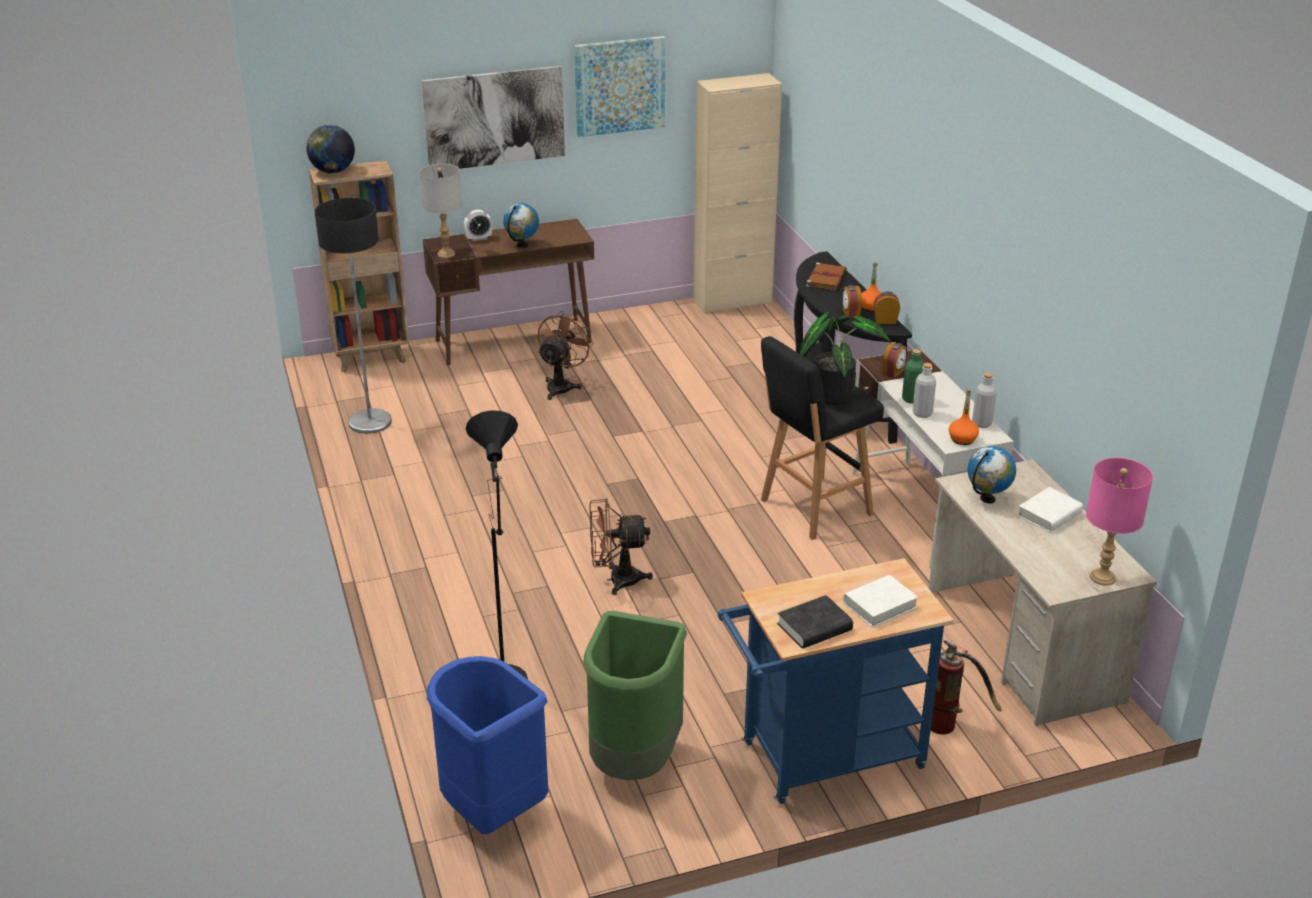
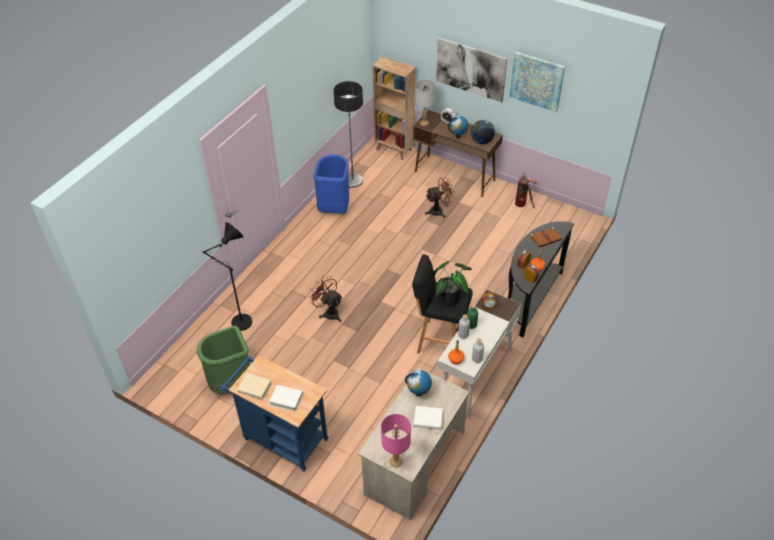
camera: 50 degrees right, 15 degrees up
globe [306,125,355,173] -> globe moved to [471,120,495,144]
blue trash can [427,656,548,834] -> blue trash can moved to [313,154,349,214]
beige cabinet [694,73,782,314] -> none
black book [777,595,853,649] -> beige book [237,373,272,400]
fire extinguisher [931,640,1002,735] -> fire extinguisher moved to [515,172,537,208]

